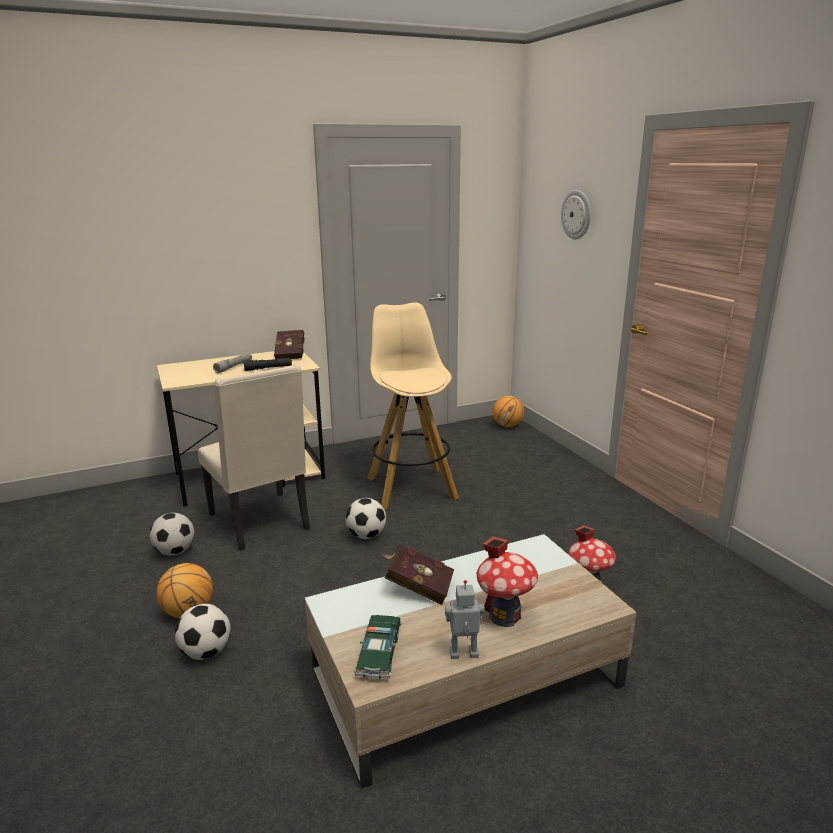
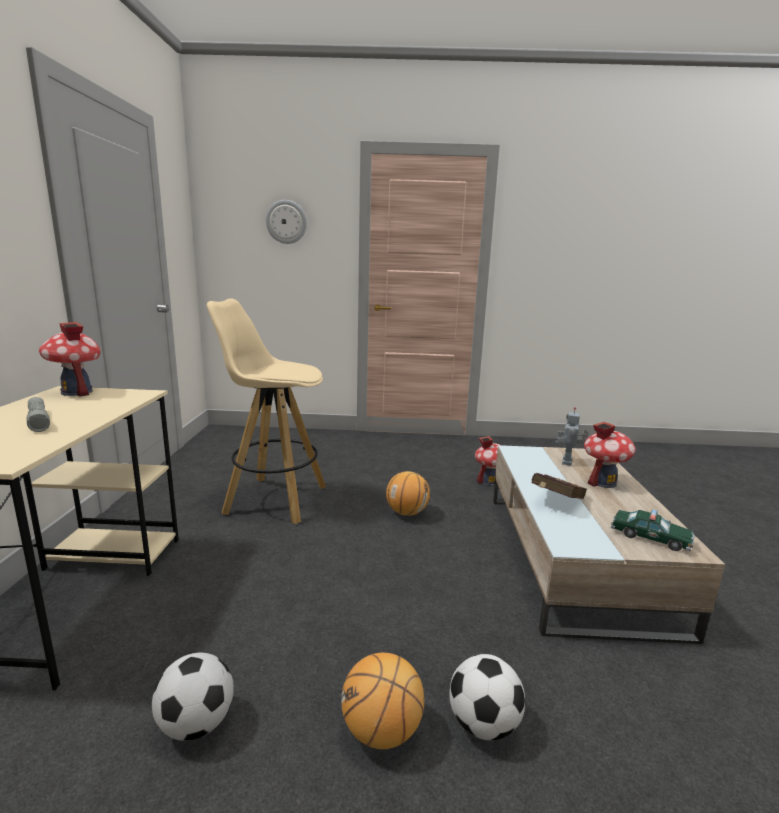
camera: 65 degrees left, 5 degrees down
beige chair [198,365,310,551] -> none
black flashlight [244,358,292,371] -> none
red book [274,330,304,359] -> toy house [39,322,101,397]
football [346,498,386,539] -> none
toy robot [445,580,485,659] -> toy robot moved to [556,407,589,466]
basketball [492,396,524,427] -> basketball moved to [386,471,430,516]

